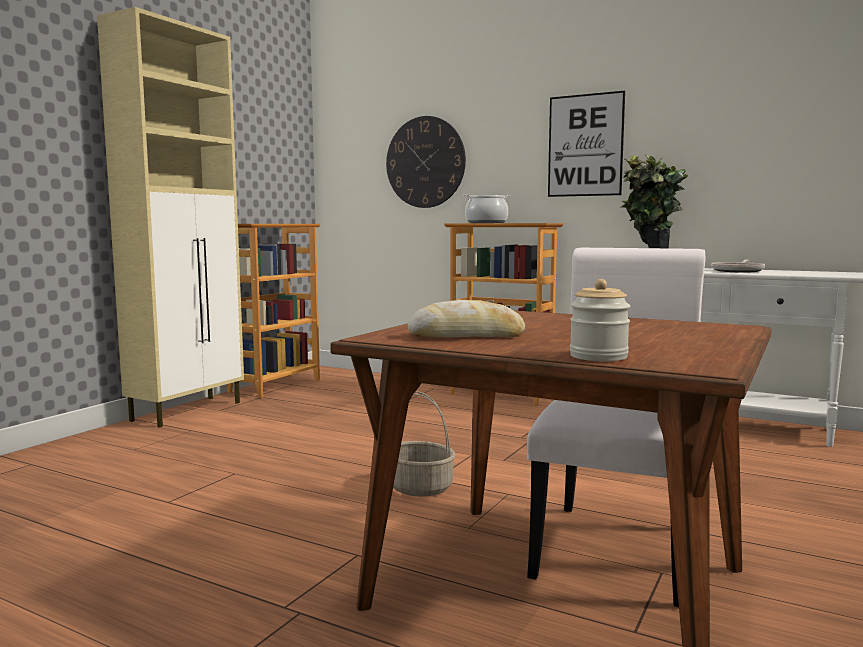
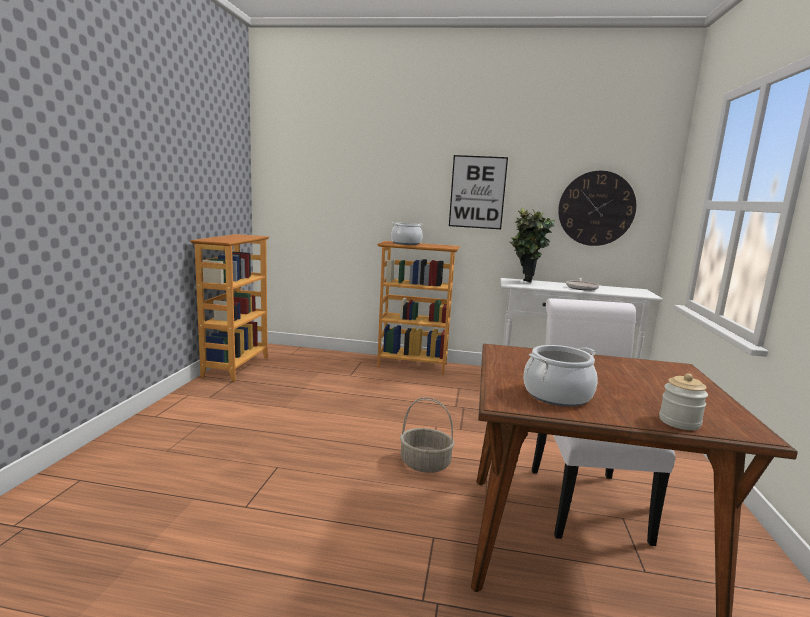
camera: 20 degrees left, 5 degrees up
beige cabinet [97,7,244,428] -> none
wall clock [386,116,466,208] -> wall clock moved to [558,171,636,246]
bread [407,300,525,337] -> cooking pot [524,345,598,407]

